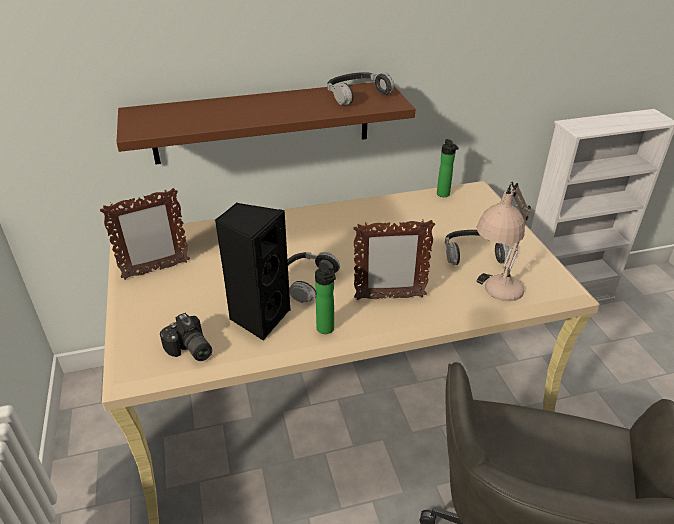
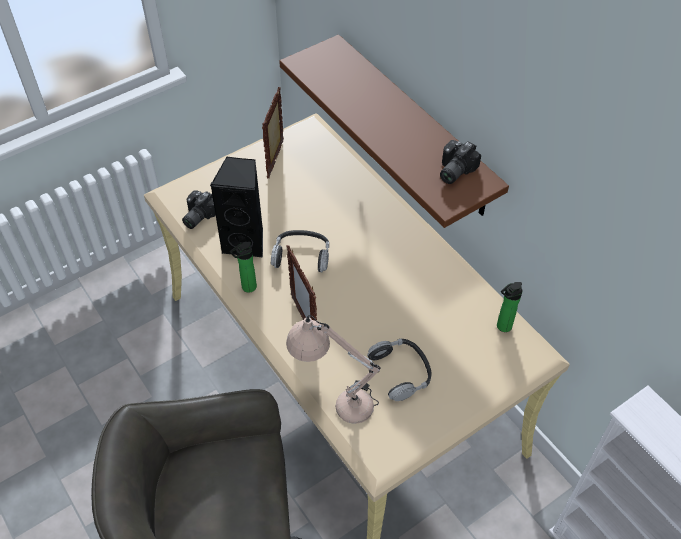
camera: 70 degrees right, 15 degrees up
picture frame [100,188,190,280] -> picture frame turned 60 degrees clockwise [262,87,284,178]
headphones [327,72,394,105] -> camera [440,140,481,184]

